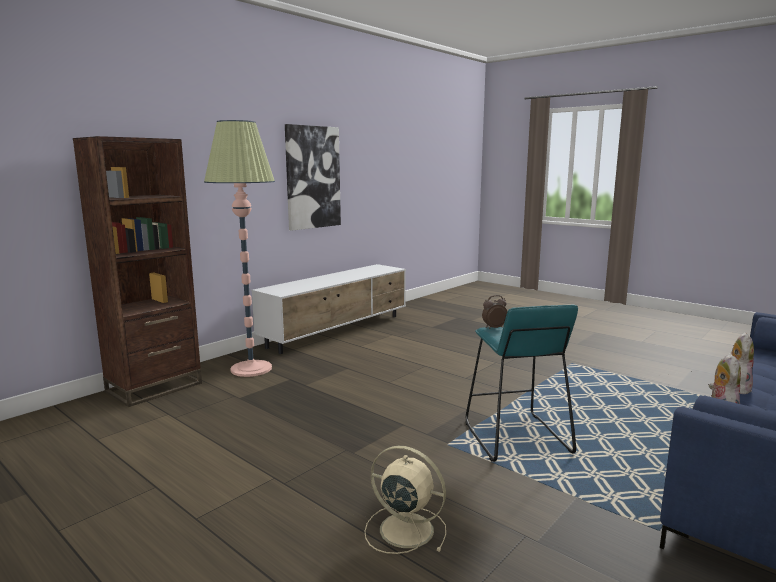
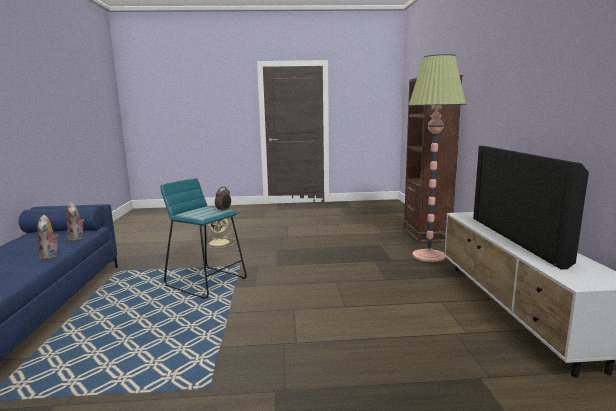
camera: 135 degrees right, 0 degrees up
picture [285,124,341,231] -> none
none -> television [473,146,589,270]

